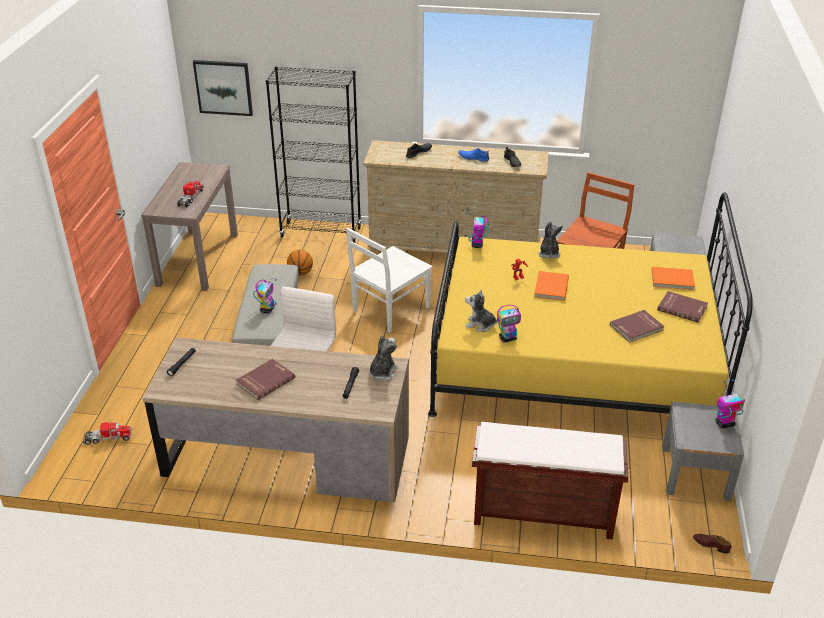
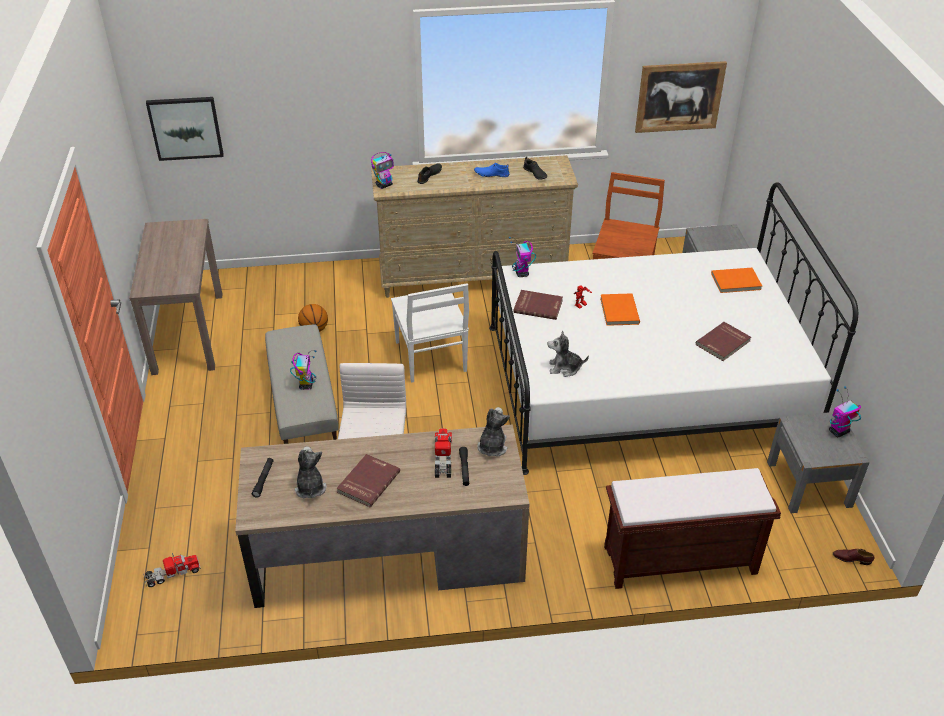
camera: 15 degrees left, 5 degrees up
toy truck [177,181,204,208] -> toy truck moved to [435,428,452,478]
black bookcase [266,66,362,243] -> none
white chair [346,228,433,333] -> white chair turned 45 degrees counterclockwise [391,283,469,383]
yellow bed [428,192,753,417] -> white bed [489,182,858,475]
toy robot [497,305,521,343] -> toy robot moved to [371,152,394,189]
plush toy [538,221,563,259] -> plush toy moved to [295,447,327,498]
red book [657,291,708,323] -> red book moved to [513,290,563,320]
none -> picture [635,61,727,133]

